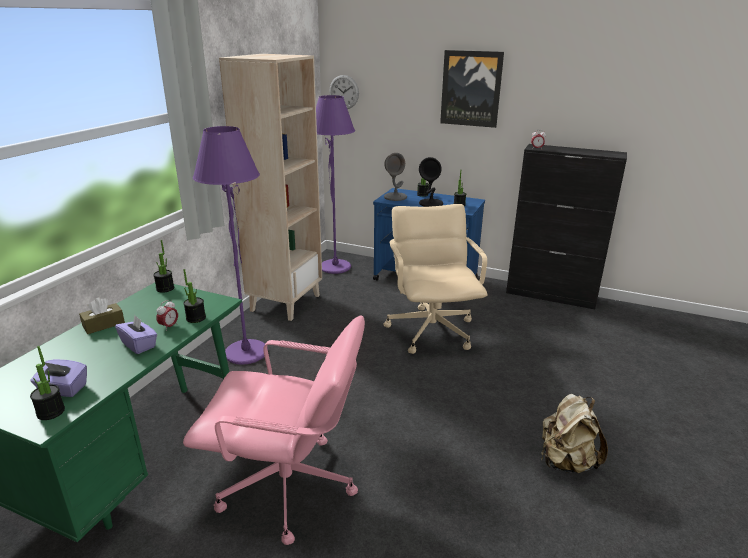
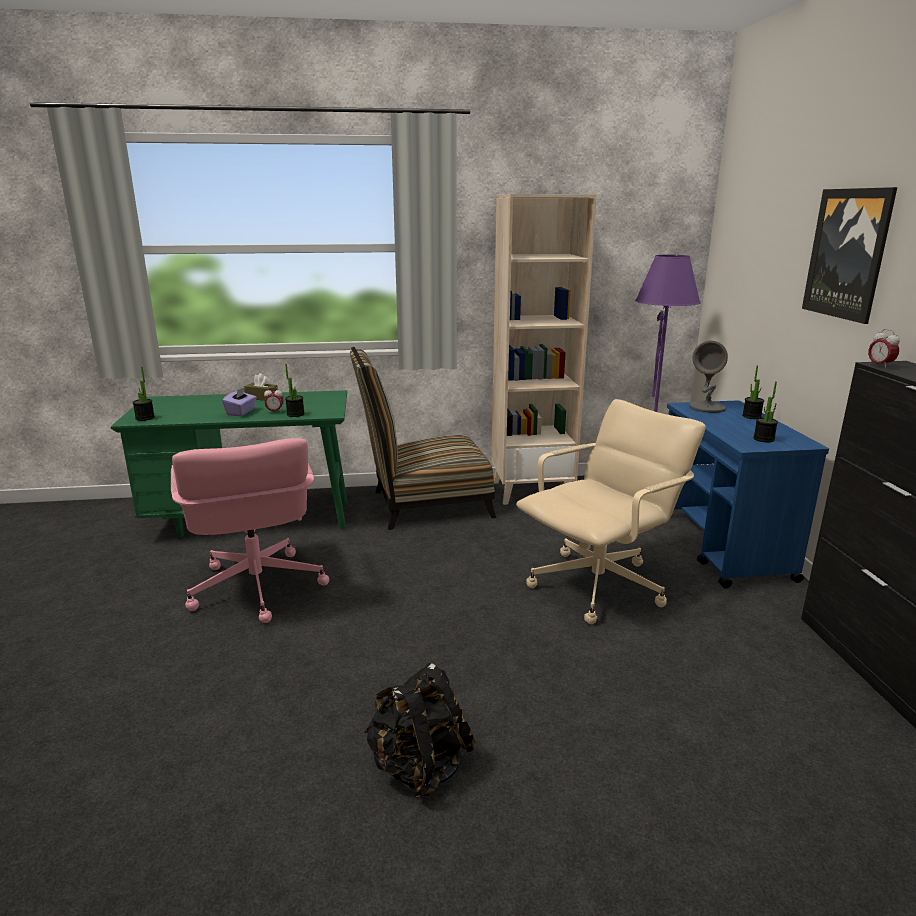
camera: 60 degrees right, 5 degrees down
purple tissue box [31,359,87,397] -> none
potted plant [153,240,174,293] -> none
purple floor lamp [193,126,268,365] -> chair [350,347,496,530]
wall clock [329,75,359,109] -> none
black table lamp [419,157,443,207] -> none
beige backpack [541,394,608,473] -> black backpack [365,663,476,798]

